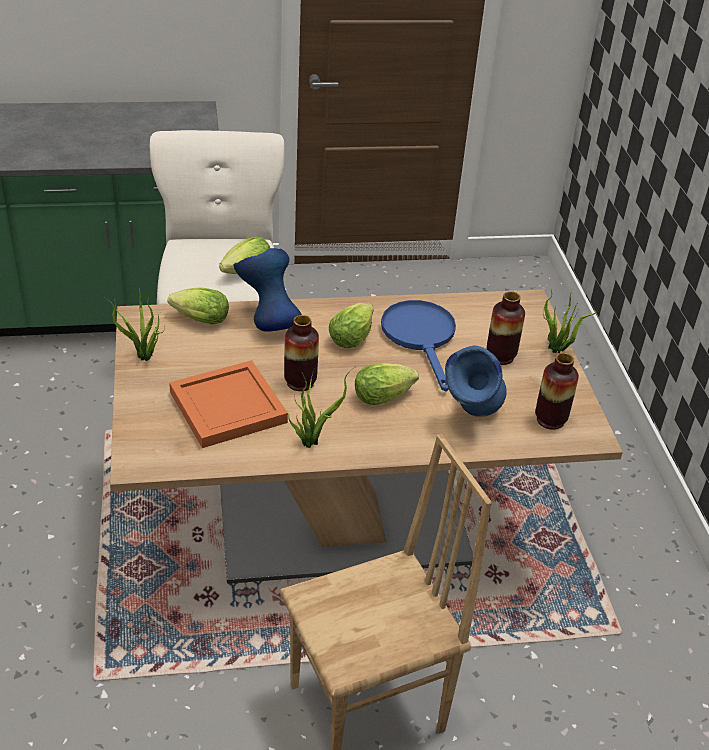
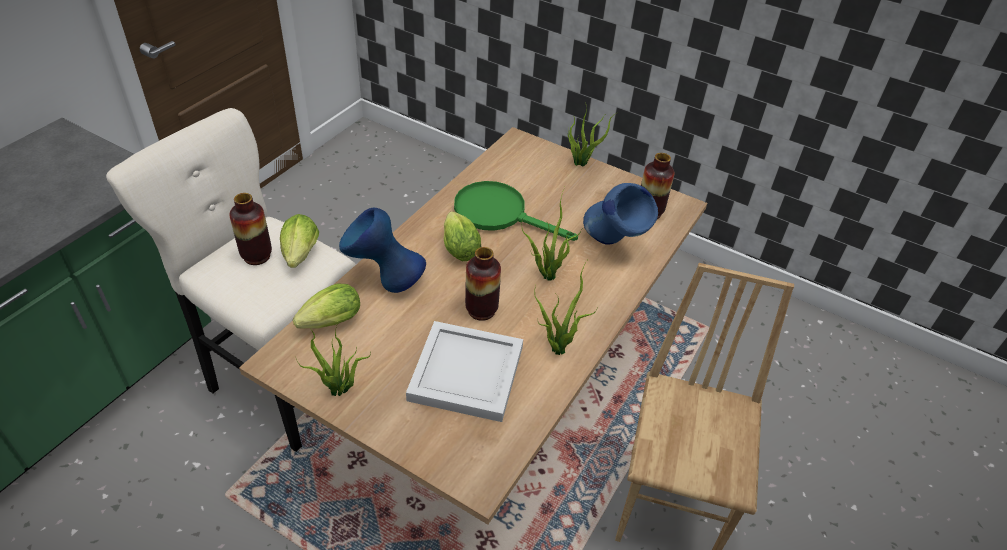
camera: 50 degrees left, 5 degrees up
orange tray [169,360,288,448] -> white tray [406,321,523,422]
lettuce [355,363,419,405] -> potted plant [522,187,582,281]
blue frying pan [381,300,456,392] -> green frying pan [454,181,578,241]
vase [486,291,525,365] -> vase moved to [229,193,272,265]

